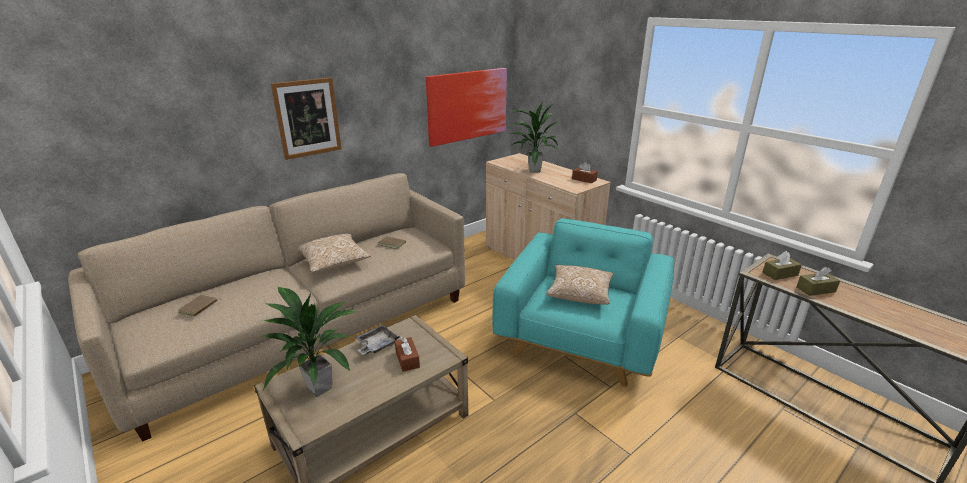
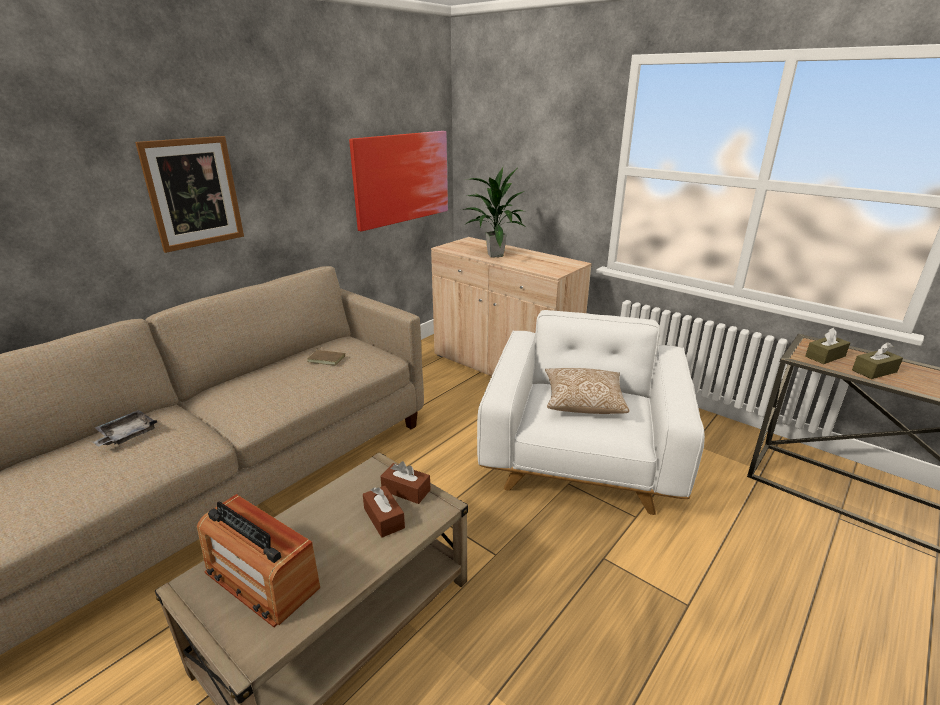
camera: 10 degrees left, 0 degrees up
brown book [178,295,222,317] -> none
potted plant [261,286,358,397] -> radio [197,494,320,627]
pillow [297,234,371,273] -> none
grey tray [355,325,400,355] -> grey tray moved to [93,410,157,447]
turquoise armchair [492,218,674,387] -> white armchair [477,310,705,515]
brown tissue box [572,162,598,183] -> brown tissue box moved to [380,461,431,504]

